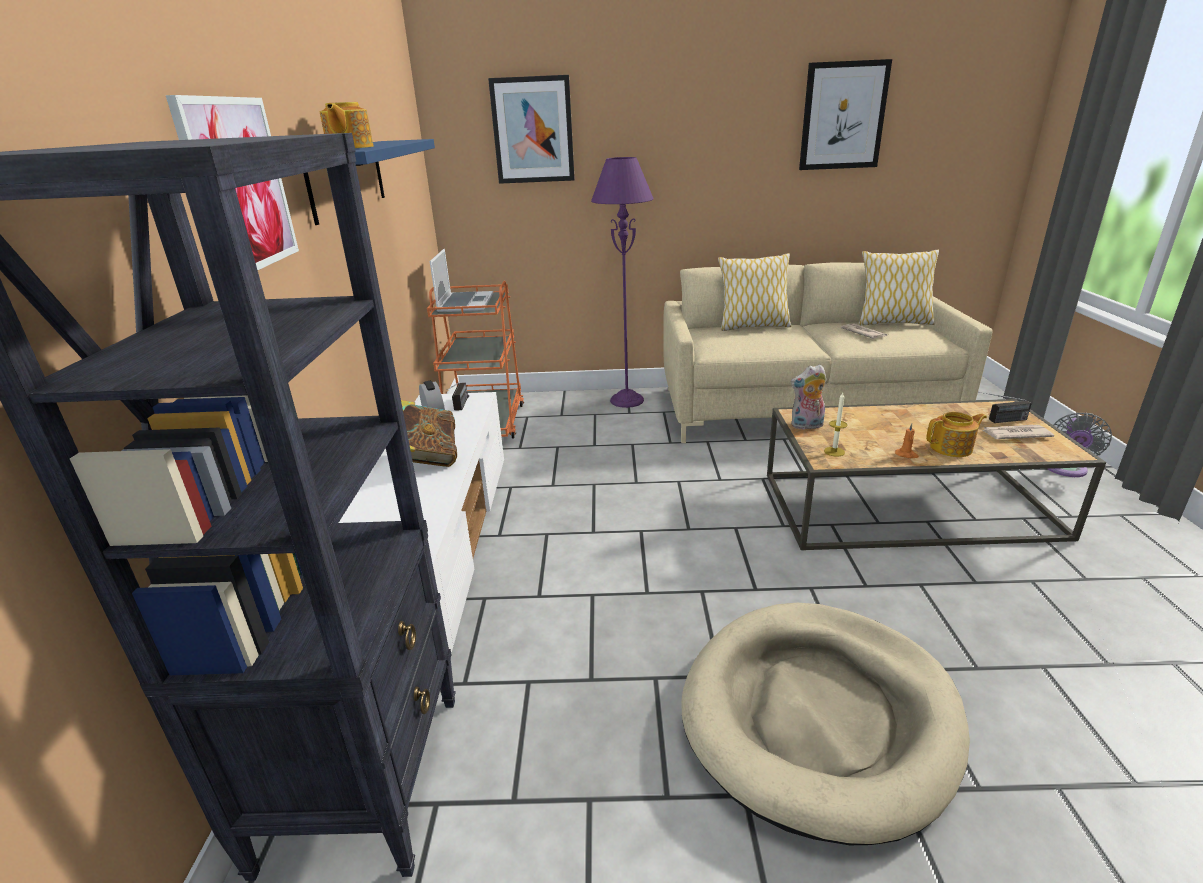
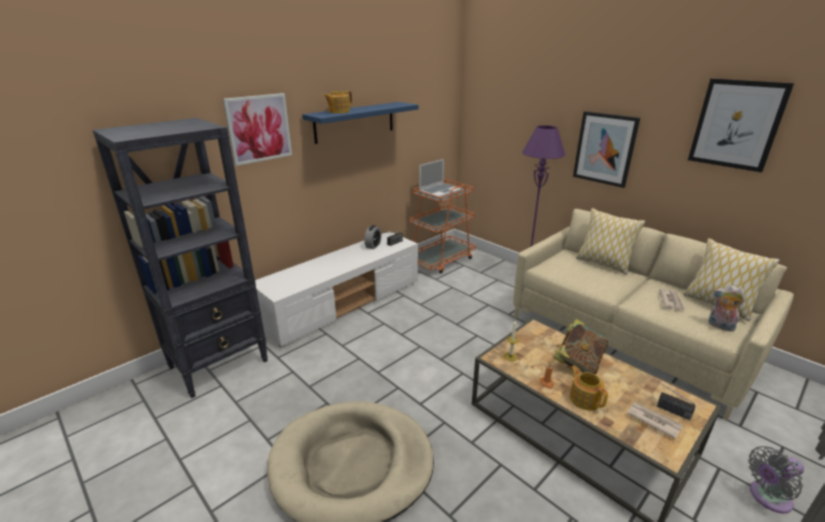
camera: 45 degrees right, 0 degrees up
book [401,400,457,467] -> book moved to [554,319,608,374]
picture [488,75,575,184] -> picture moved to [573,111,640,188]
plush toy [791,364,827,430] -> plush toy moved to [708,285,745,332]
teapot [926,412,987,457] -> teapot turned 150 degrees counterclockwise [570,366,608,410]

